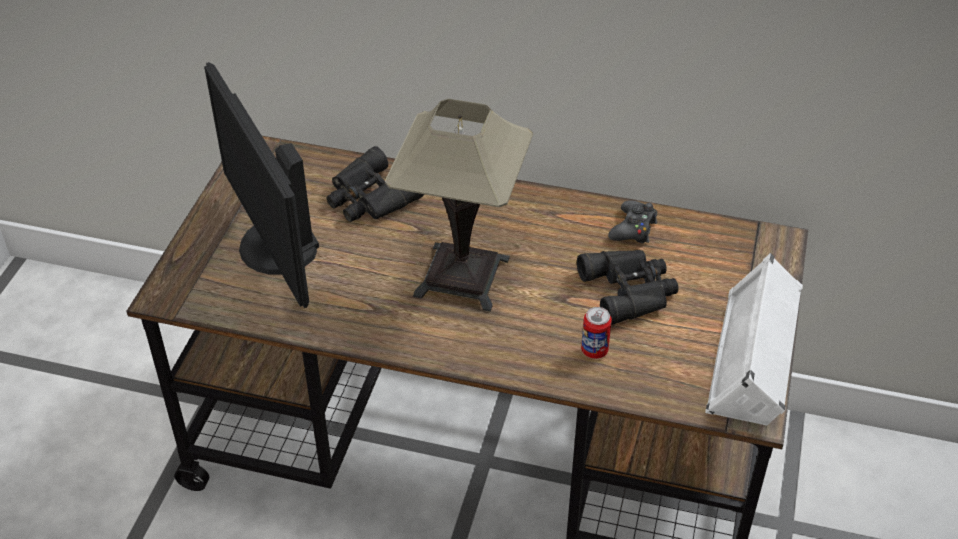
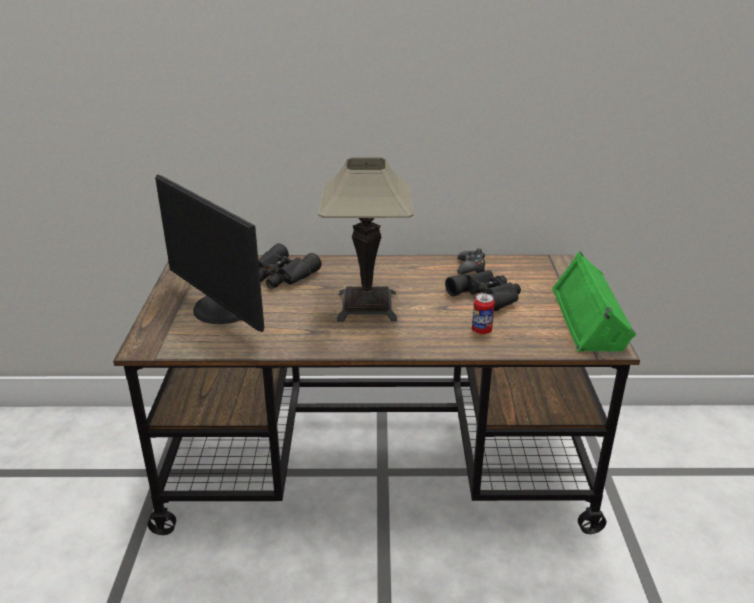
camera: 15 degrees left, 15 degrees down
white speaker [705,253,803,425] -> green speaker [552,251,636,352]

